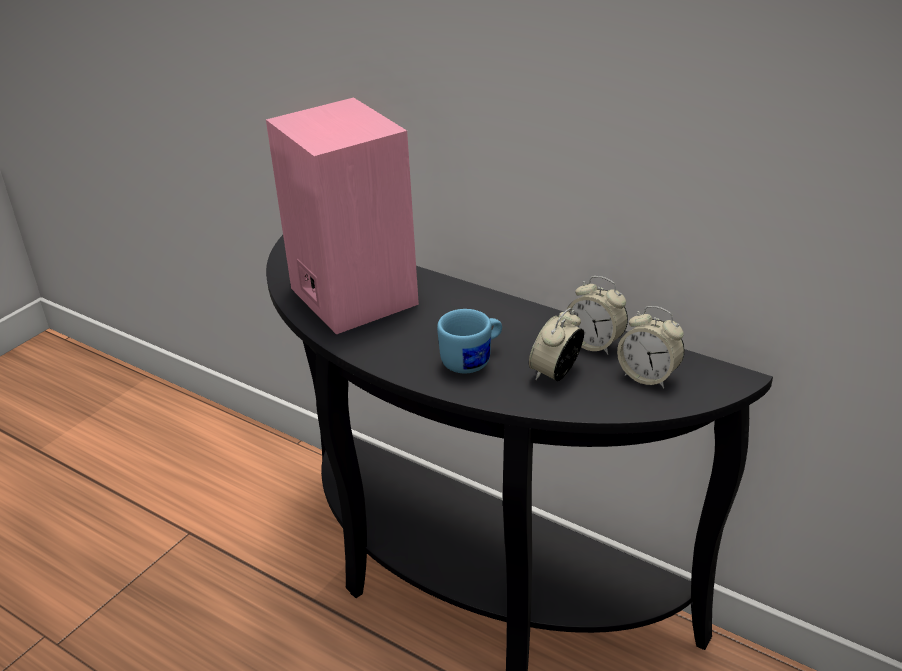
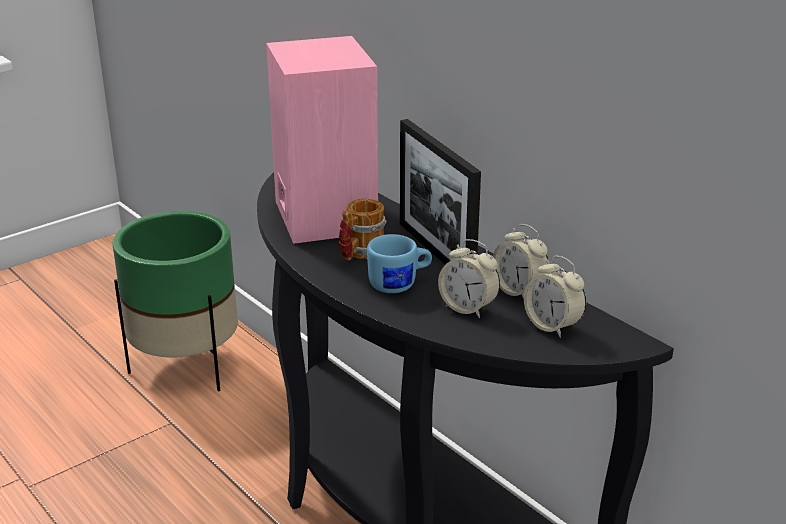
camera: 15 degrees right, 5 degrees down
alarm clock [529,308,584,381] -> alarm clock turned 105 degrees counterclockwise [438,239,500,318]
none -> green planter [113,211,238,391]
none -> mug [339,198,387,261]
none -> picture frame [400,119,481,264]

